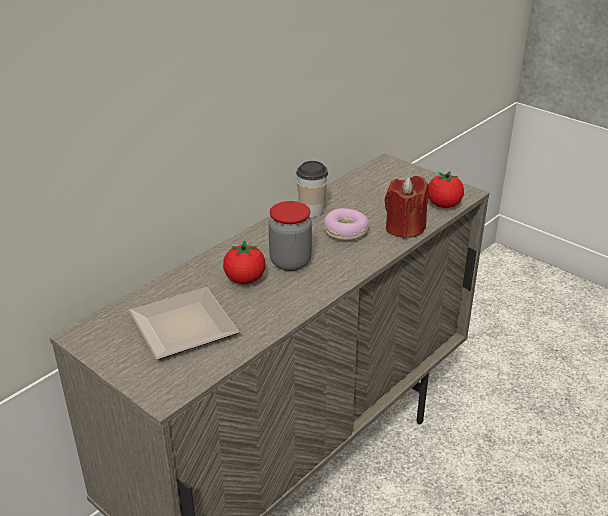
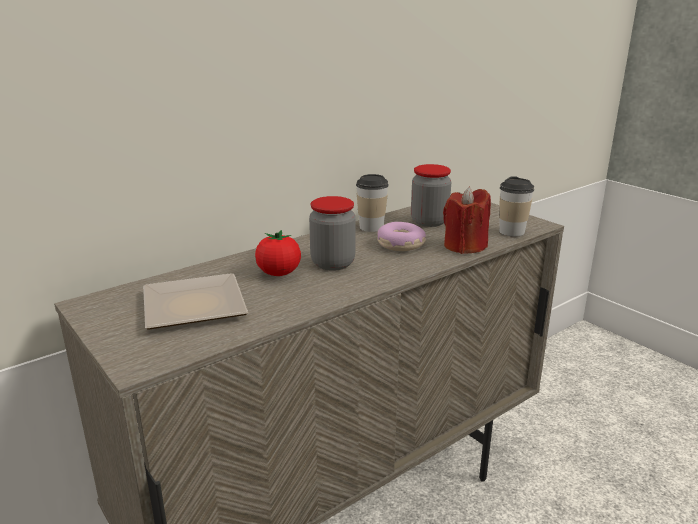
camera: 10 degrees right, 10 degrees down
tomato [428,171,464,208] -> cup [499,176,534,236]
none -> jar [411,164,451,227]

